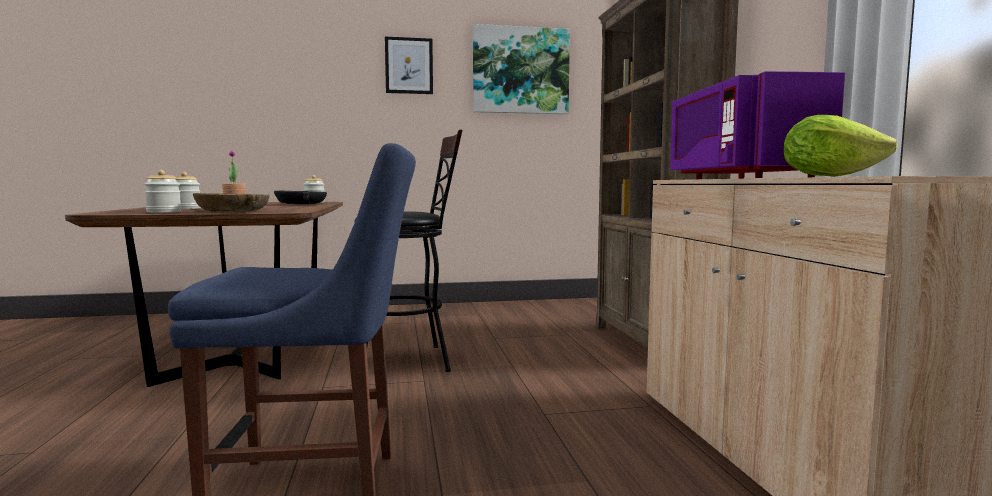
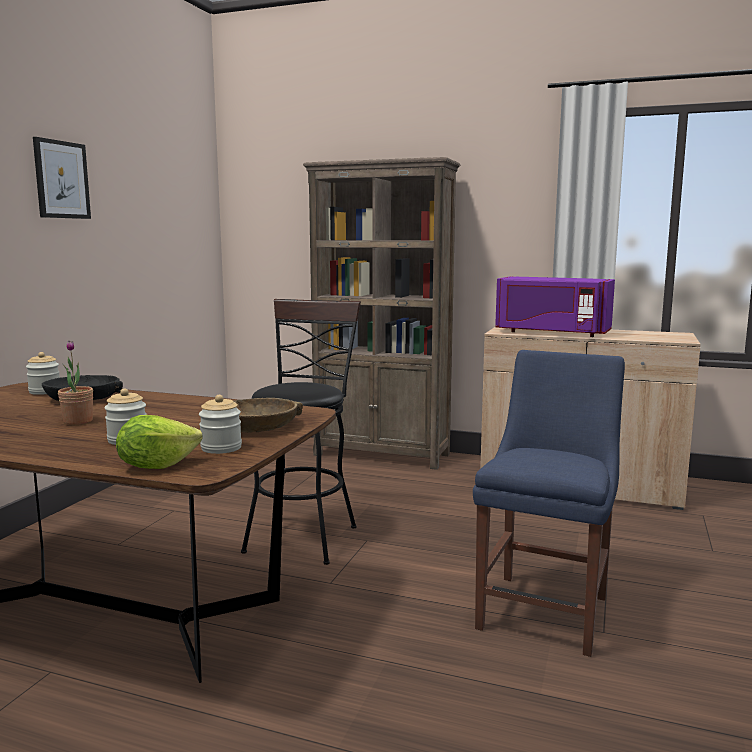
camera: 60 degrees left, 5 degrees up
picture [473,24,570,114] -> none
lettuce [783,115,898,177] -> lettuce moved to [116,415,202,469]

